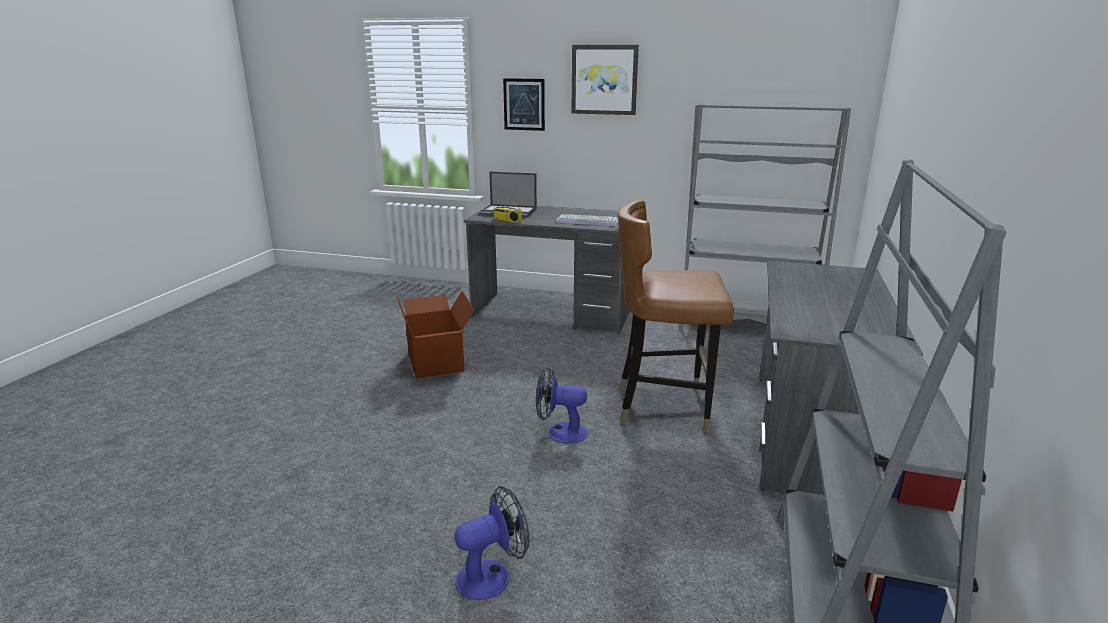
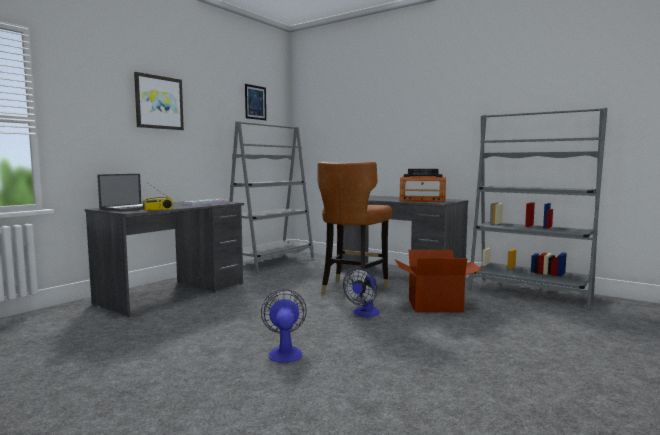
camera: 70 degrees left, 15 degrees down
cardboard box [396,291,474,379] -> cardboard box moved to [395,250,483,312]
fan [455,486,530,600] -> fan moved to [261,289,307,363]
picture [503,78,545,131] -> picture moved to [245,84,266,120]
none -> radio [399,169,446,202]

